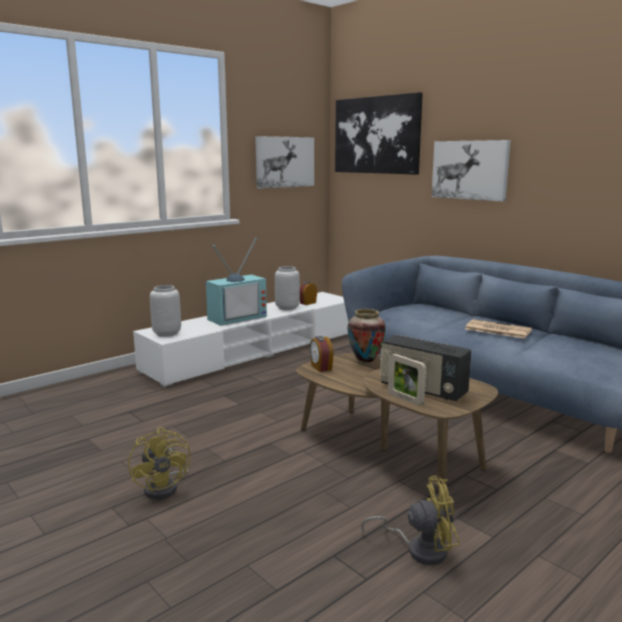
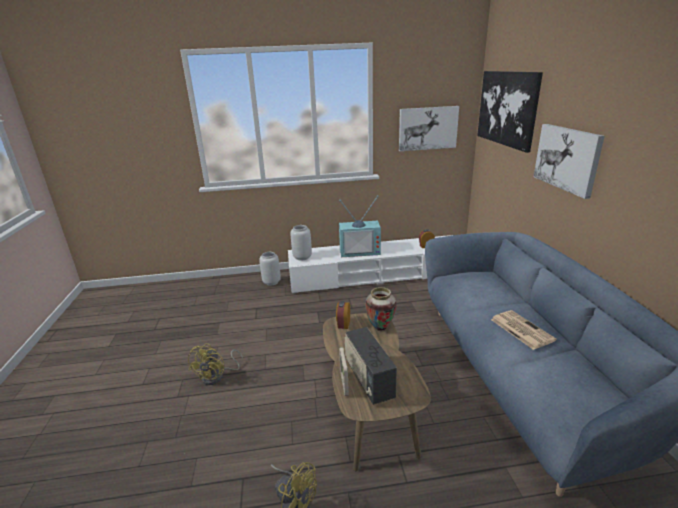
camera: 35 degrees right, 10 degrees up
grey vase [275,266,300,310] -> grey vase moved to [259,252,281,286]

